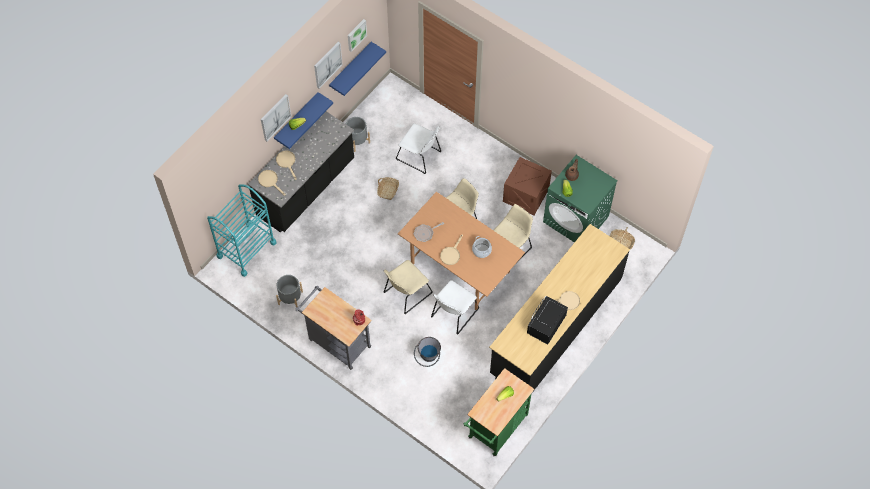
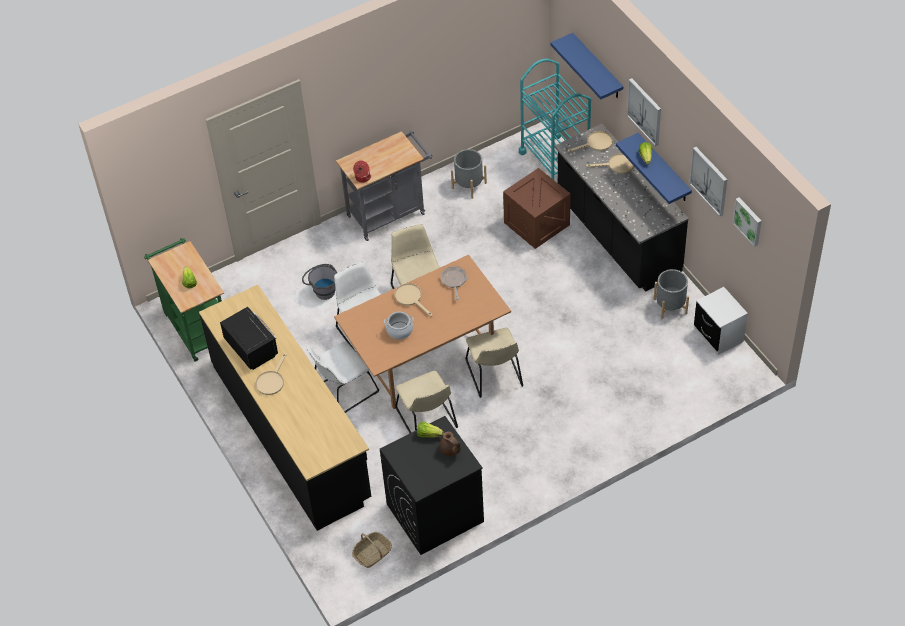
camera: 115 degrees right, 10 degrees down
blue shelf [329,42,386,96] -> blue shelf moved to [551,33,623,100]
basket [377,177,399,200] -> none
white chair [396,124,441,174] -> white chair moved to [306,342,379,413]
crate [503,157,552,215] -> crate moved to [503,168,571,249]
green washing machine [543,155,618,243] -> black washing machine [380,416,484,555]
none -> white nightstand [694,287,748,355]

